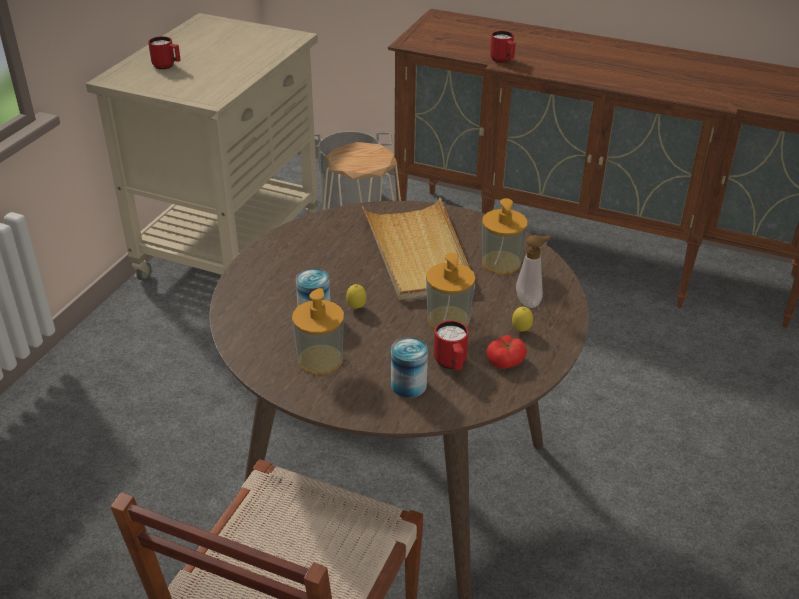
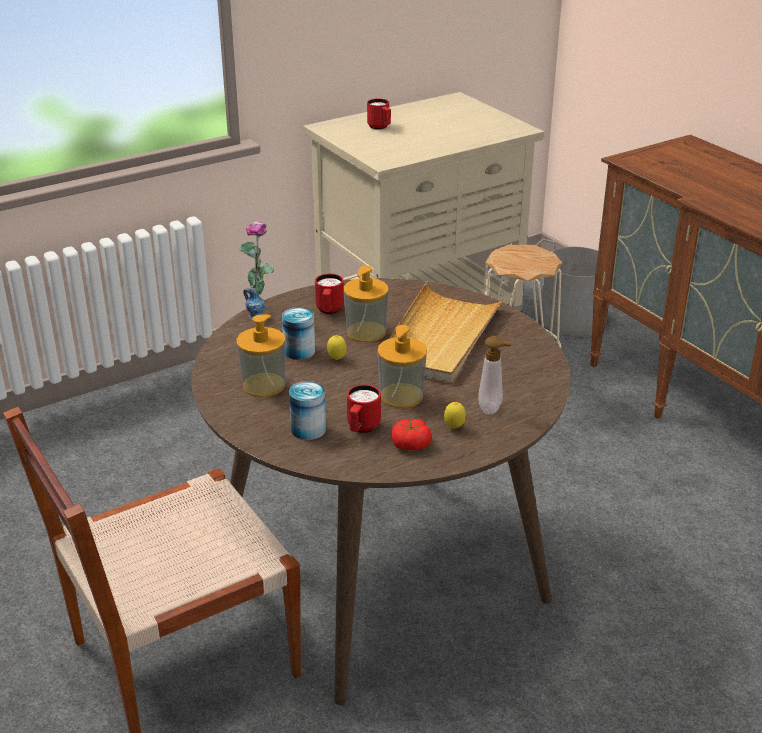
camera: 35 degrees right, 5 degrees down
soap dispenser [482,198,527,274] -> soap dispenser moved to [344,265,388,342]
red mug [490,31,516,63] -> red mug moved to [315,274,344,314]
none -> vase [239,222,274,320]

